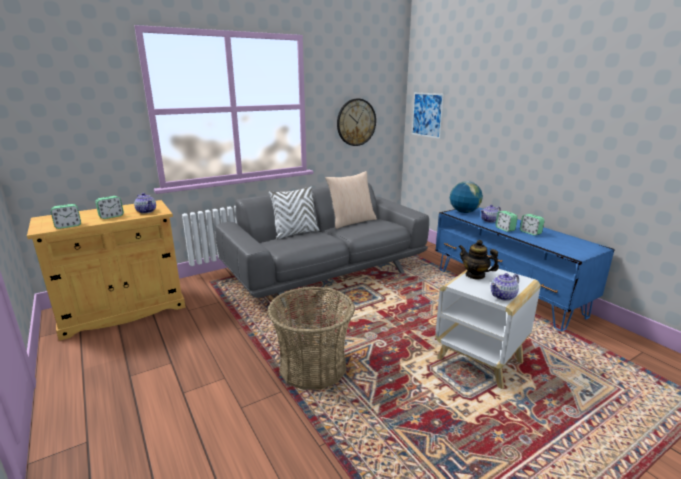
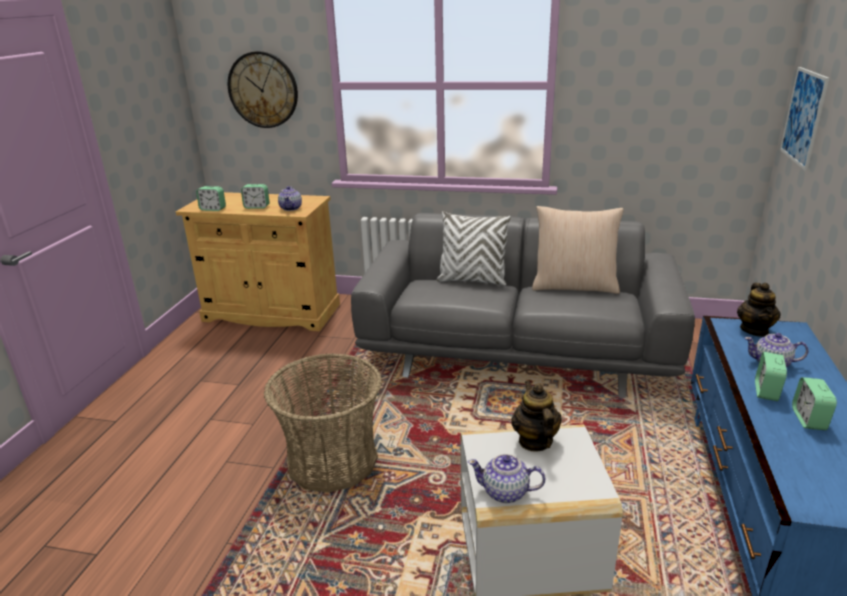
camera: 45 degrees right, 5 degrees up
wall clock [337,98,376,146] -> wall clock moved to [228,51,298,128]
globe [450,181,483,213] -> teapot [737,283,781,337]

